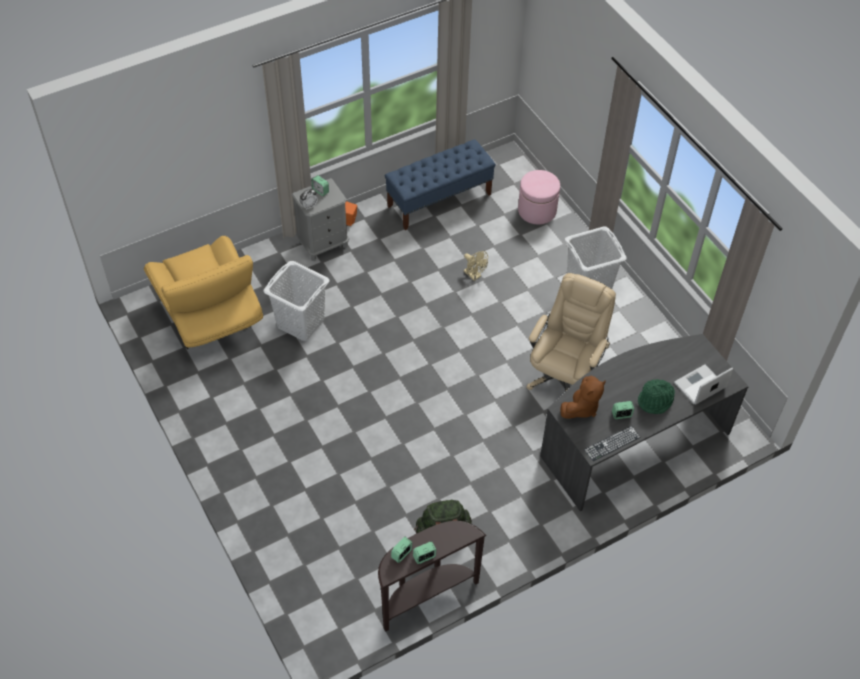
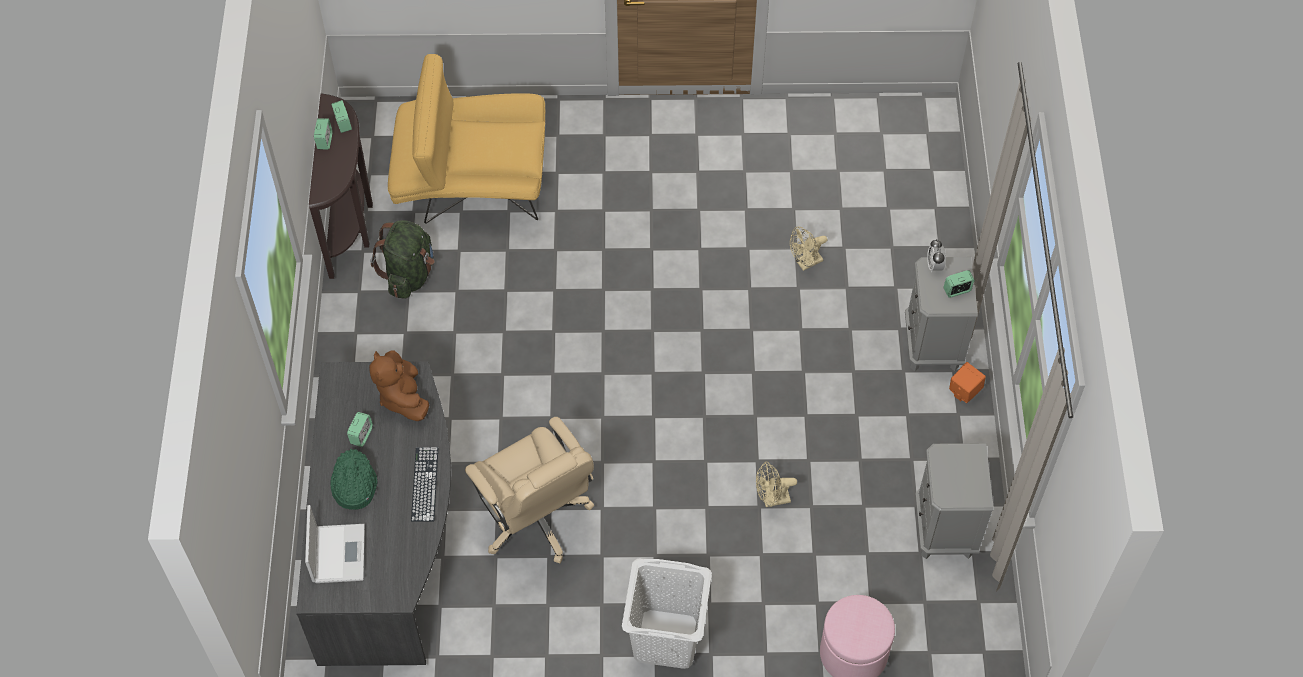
camera: 120 degrees right, 5 degrees up
yellow armchair [144,236,263,349] -> yellow armchair moved to [388,54,545,224]
white laundry basket [263,261,329,341] -> beige fan [790,226,827,271]
blue bench [385,139,496,230] -> grey nightstand [915,443,994,559]
keyboard [584,426,641,461] -> keyboard moved to [411,447,438,522]

